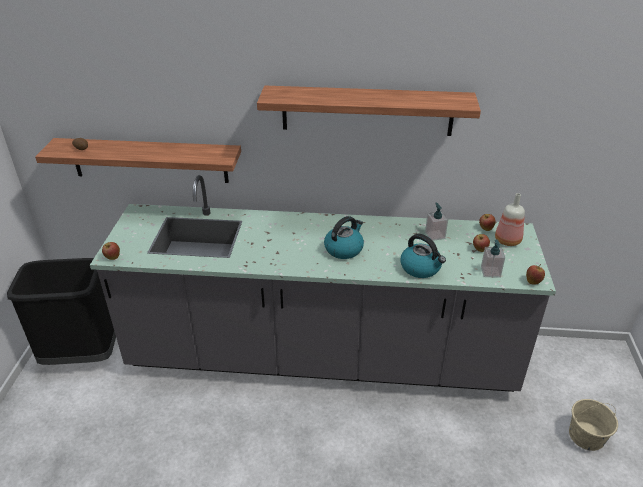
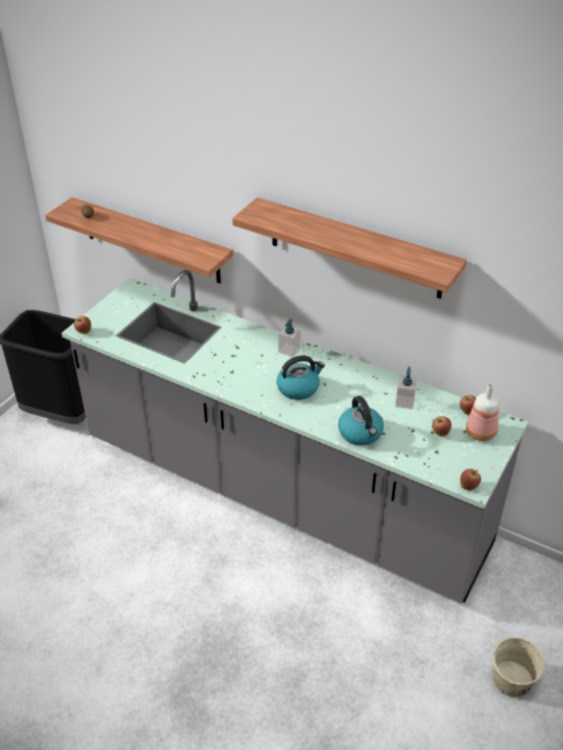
camera: 25 degrees right, 5 degrees up
soap dispenser [481,239,505,278] -> soap dispenser moved to [278,319,301,357]

